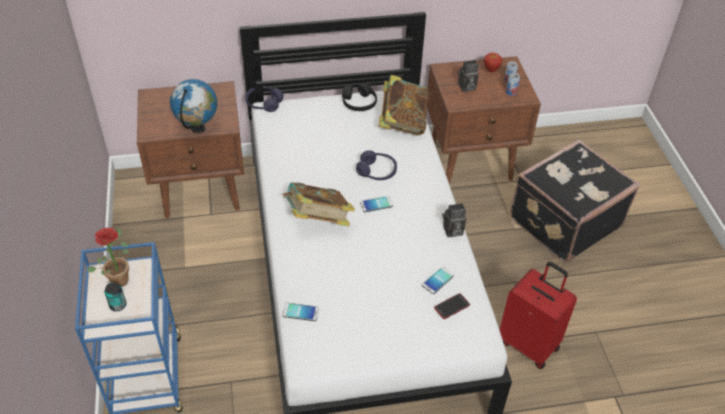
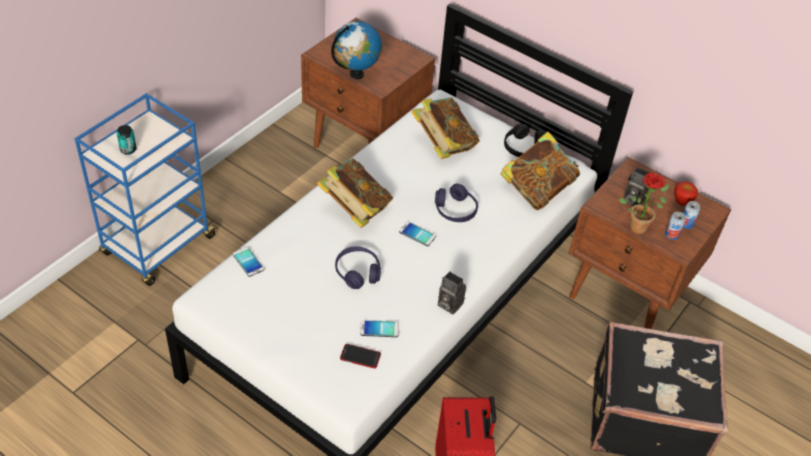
camera: 45 degrees right, 0 degrees up
potted plant [87,228,129,287] -> potted plant moved to [619,173,669,235]
purple headphones [245,86,283,112] -> purple headphones moved to [335,246,381,289]
none -> book [411,97,480,159]

